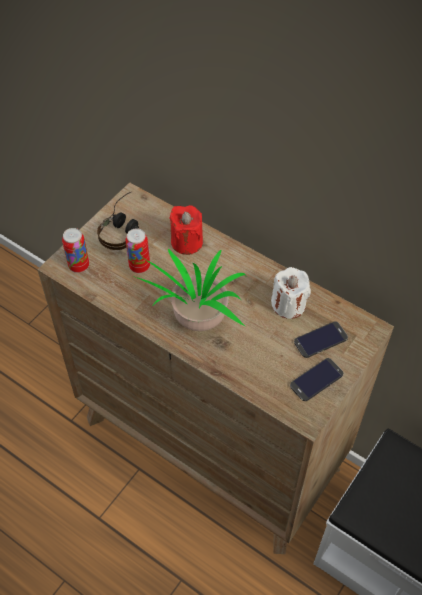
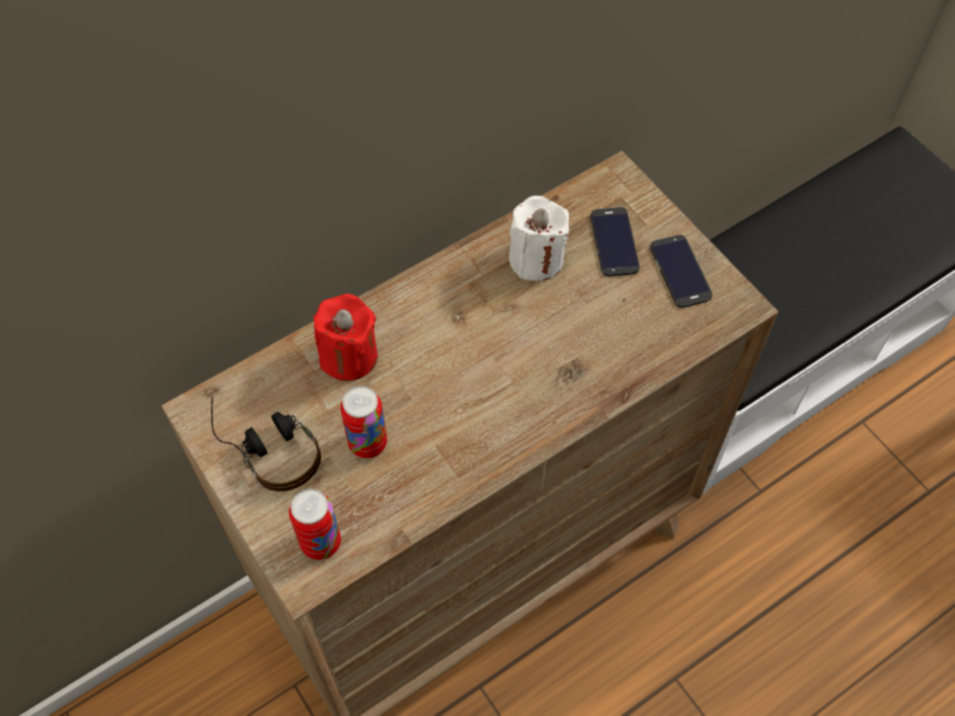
camera: 70 degrees left, 5 degrees up
potted plant [136,249,245,331] -> none

